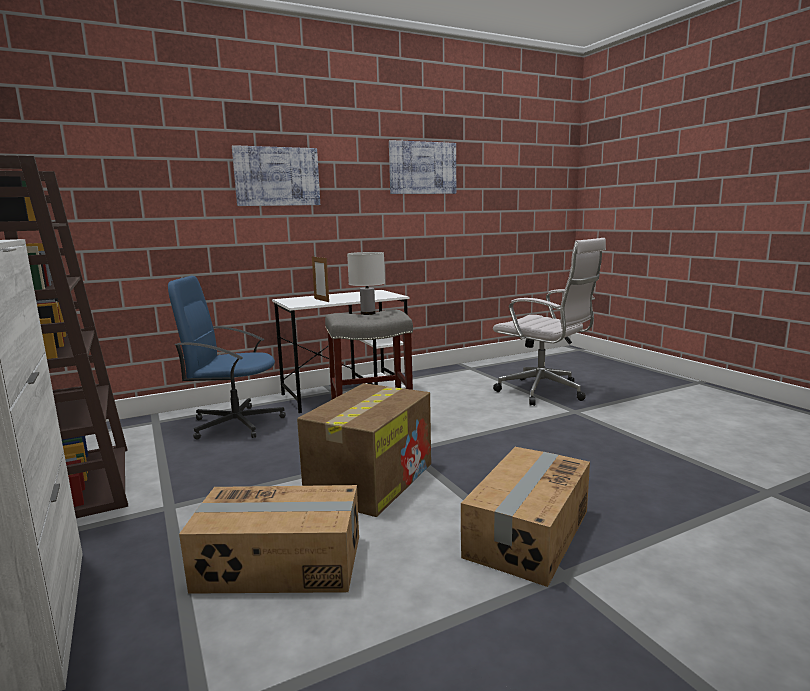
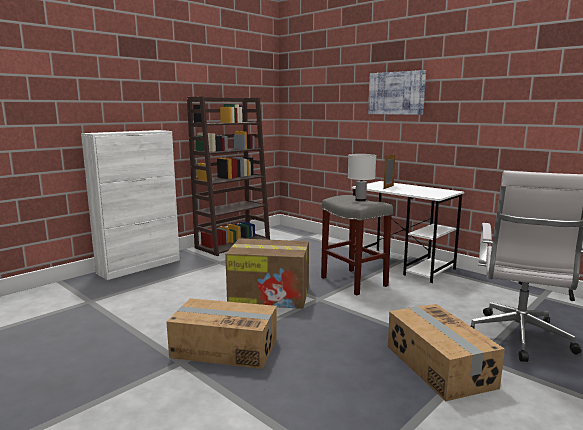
camera: 70 degrees right, 0 degrees up
blue office chair [168,276,286,440] -> none
cardboard box [179,485,359,594] -> cardboard box moved to [388,304,505,401]
picture [389,140,456,194] -> none

